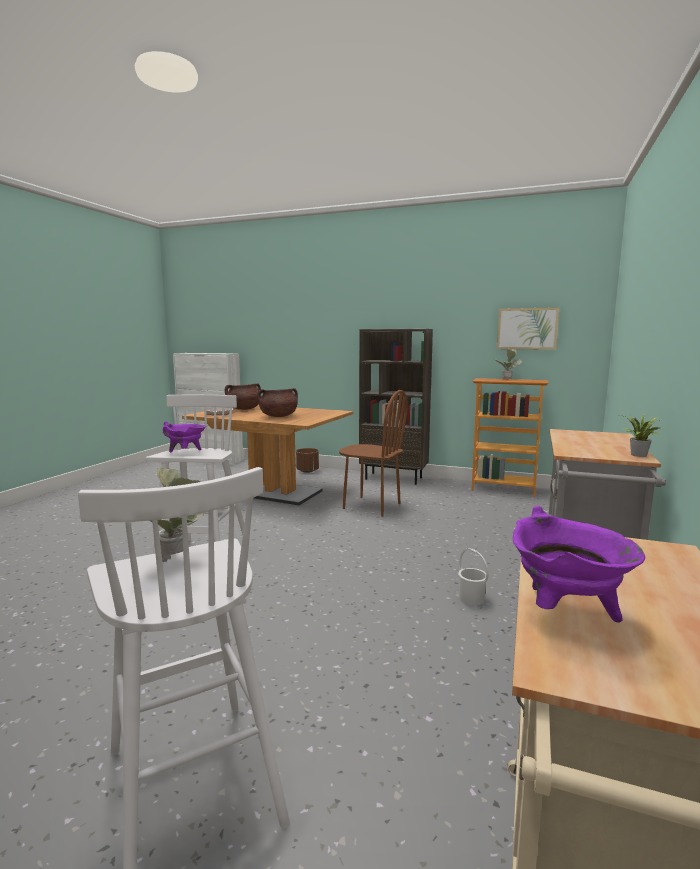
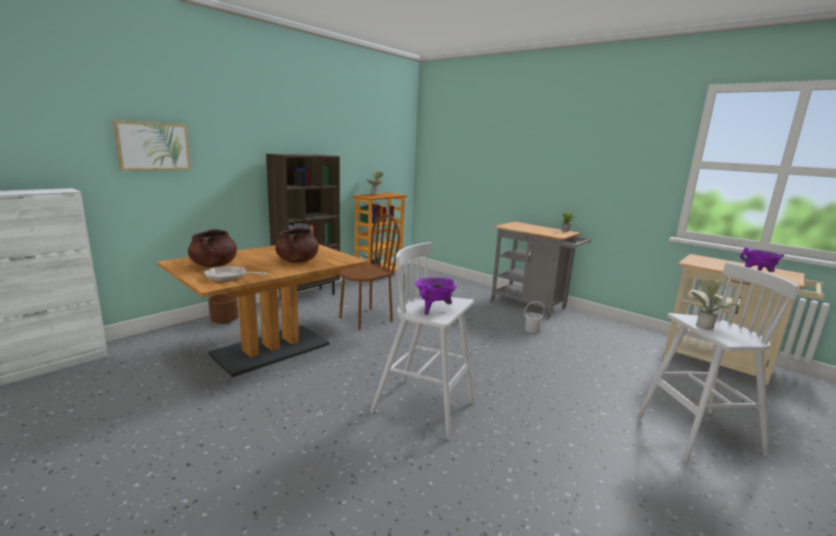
camera: 70 degrees left, 5 degrees up
picture [497,307,559,350] -> picture moved to [113,120,191,171]

